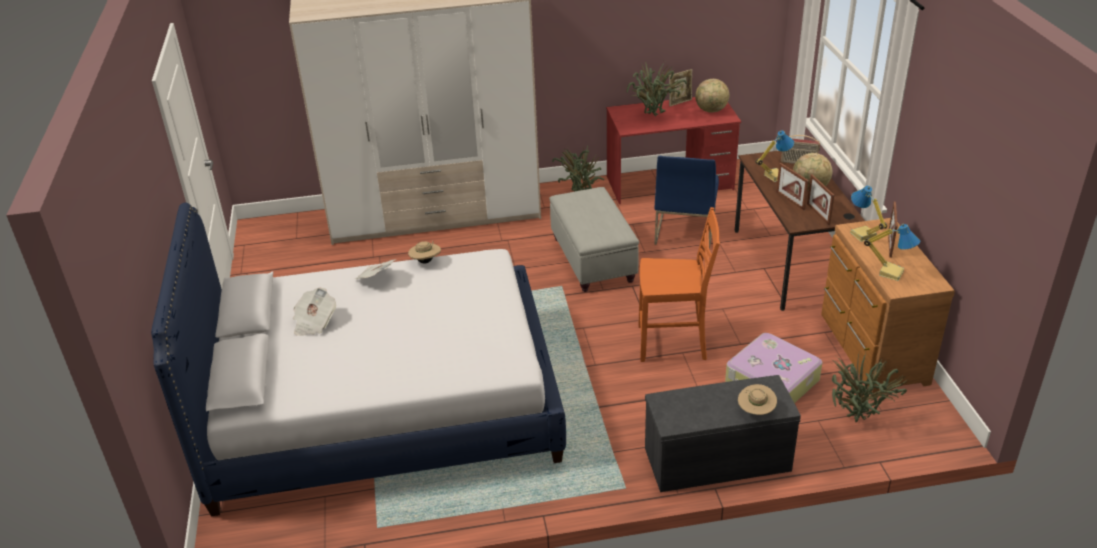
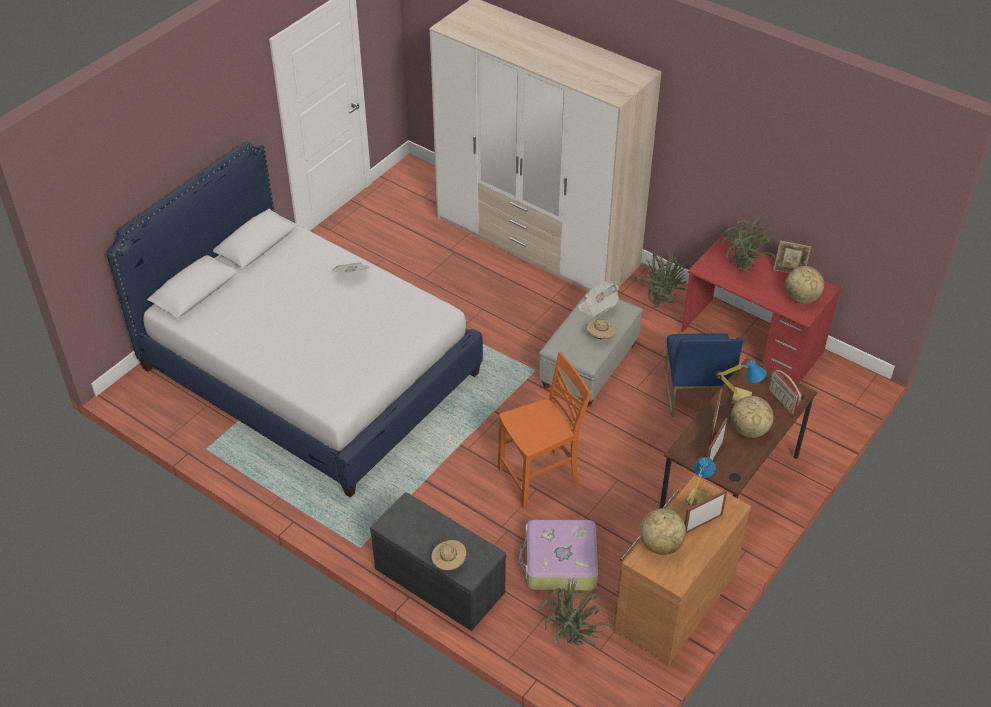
camera: 45 degrees right, 10 degrees up
newspaper [293,288,336,336] -> newspaper moved to [578,281,619,318]
beige hat [408,241,441,263] -> beige hat moved to [587,320,616,339]
orange chair [639,207,720,362] -> orange chair turned 75 degrees counterclockwise [498,351,592,508]
blue chair [654,156,719,250] -> blue chair turned 60 degrees counterclockwise [664,333,743,418]
table lamp [864,224,920,281] -> globe [640,508,686,555]

